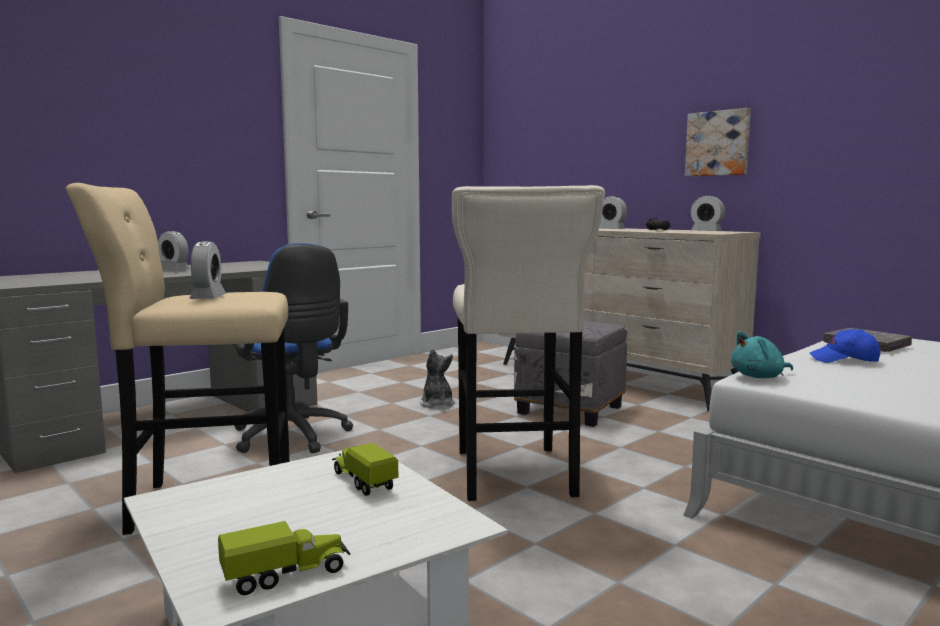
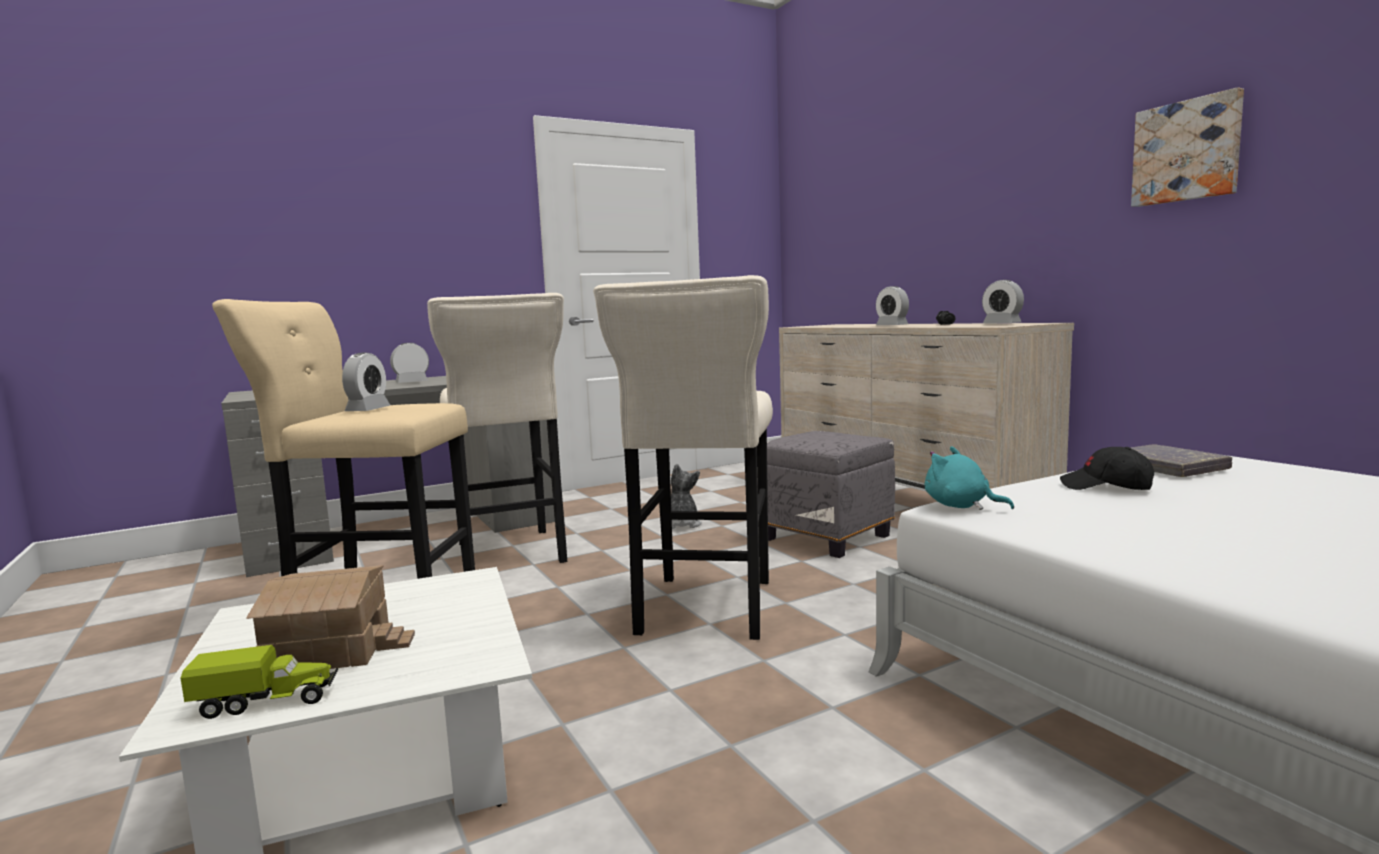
camera: 15 degrees right, 0 degrees up
alarm clock [158,231,190,271] -> alarm clock turned 105 degrees clockwise [390,343,429,383]
blue office chair [233,243,353,453] -> beige stool [427,293,567,563]
toy truck [332,443,398,496] -> none
picture [685,108,751,176] -> picture moved to [1131,87,1244,207]
turquoise plush toy [731,332,793,378] -> turquoise plush toy turned 45 degrees clockwise [925,446,1014,510]
blue cap [810,329,880,363] -> black cap [1060,447,1154,490]
none -> toy house [246,565,415,669]

